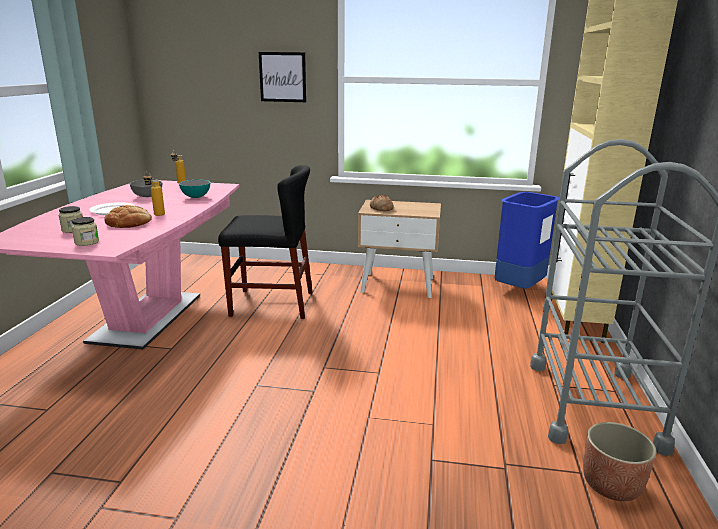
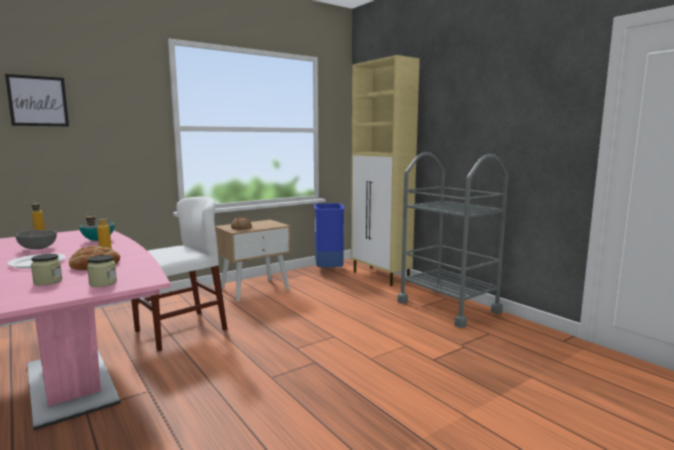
camera: 45 degrees left, 10 degrees down
black chair [218,165,312,319] -> white chair [131,196,227,351]
picture [259,52,306,102] -> picture moved to [5,74,69,127]
planter [583,422,657,501] -> none

